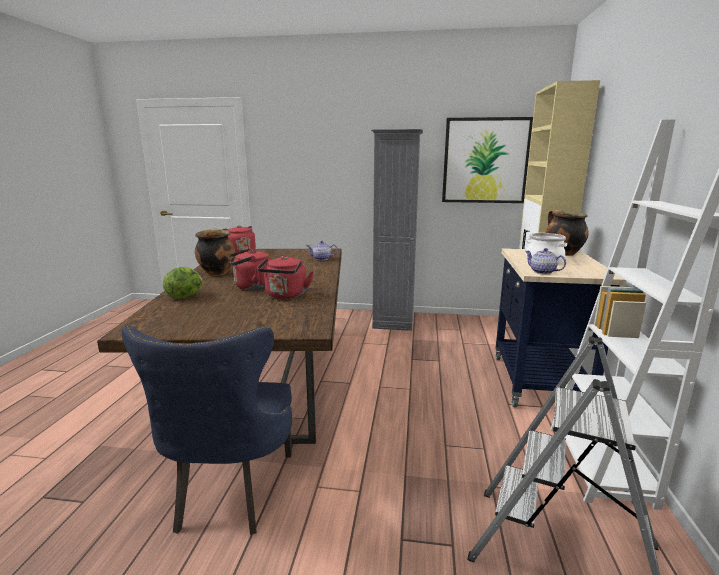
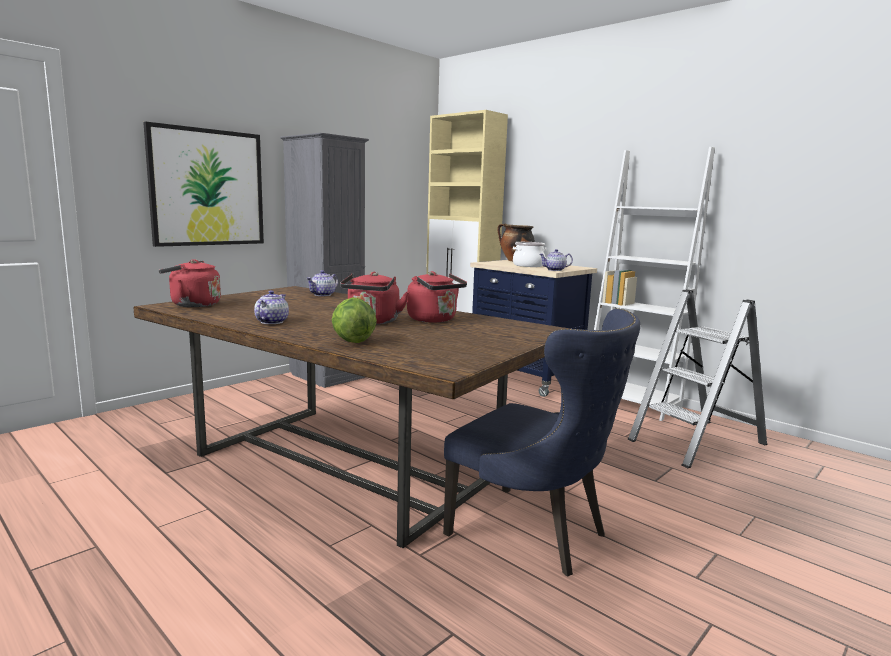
camera: 55 degrees left, 5 degrees down
cooking pot [195,229,235,276] -> teapot [254,290,289,324]
picture [442,117,533,203] -> picture moved to [143,122,264,247]

